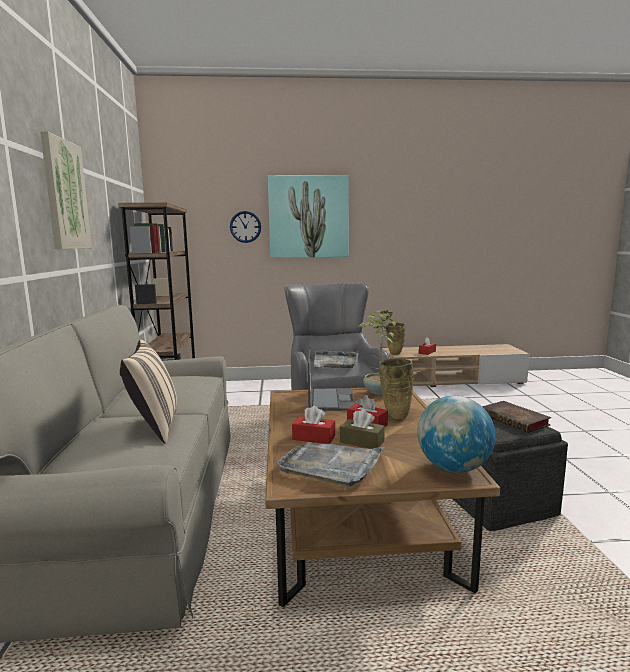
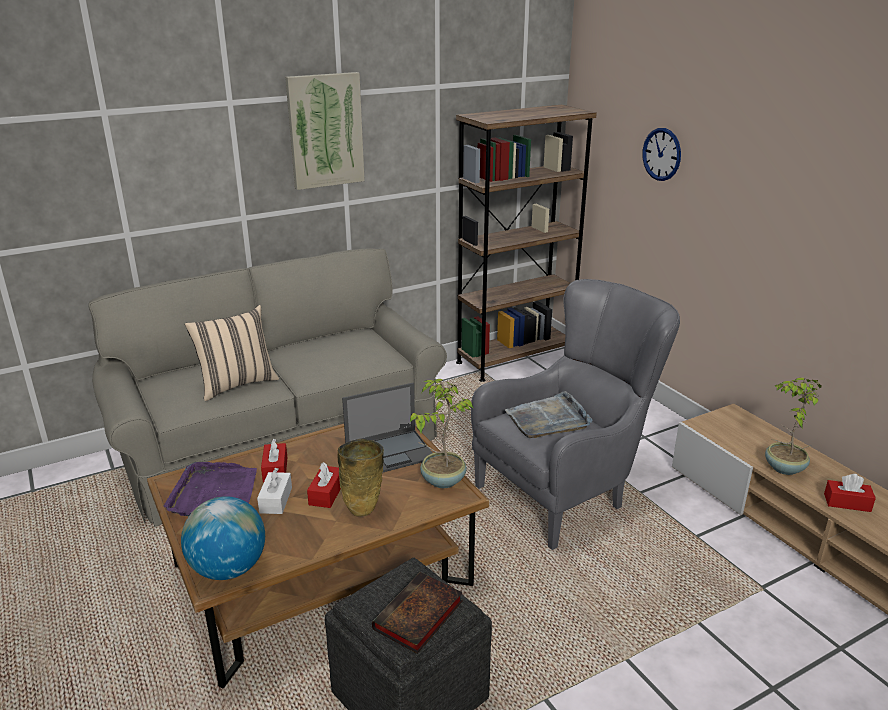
camera: 65 degrees right, 15 degrees up
picture [268,175,349,258] -> none
grey tray [276,442,385,487] -> purple tray [164,462,257,516]
brown tissue box [340,409,385,449] -> white tissue box [257,468,292,514]
beige vase [386,322,406,355] -> potted plant [765,378,822,475]

